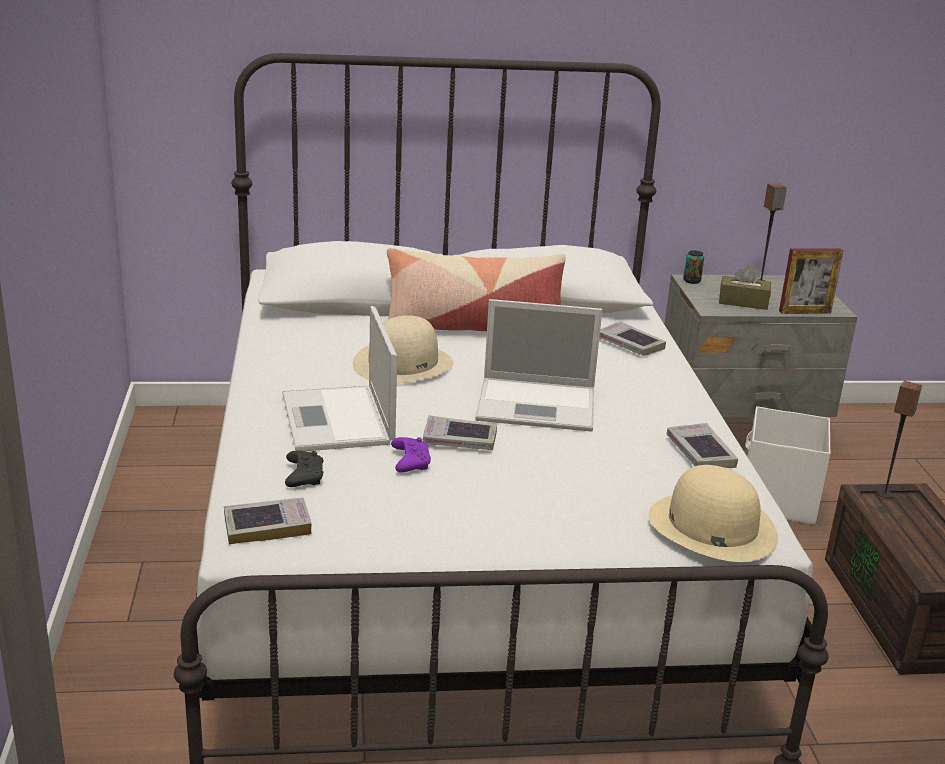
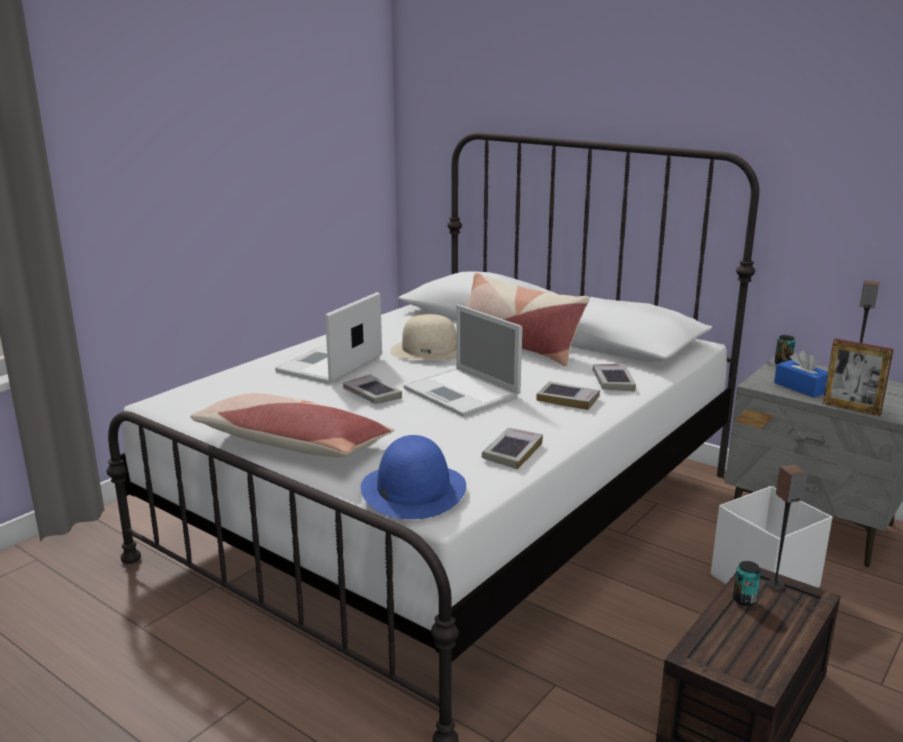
camera: 45 degrees right, 5 degrees down
book [224,497,312,544] -> book moved to [536,381,600,410]
black game controller [285,450,323,487] -> none
purple game controller [391,437,431,473] -> none
beige hat [649,465,778,562] -> blue hat [361,435,466,519]
brown tissue box [719,264,771,310] -> blue tissue box [774,350,828,398]
none -> pillow [190,393,394,458]
none -> can [733,561,761,606]

